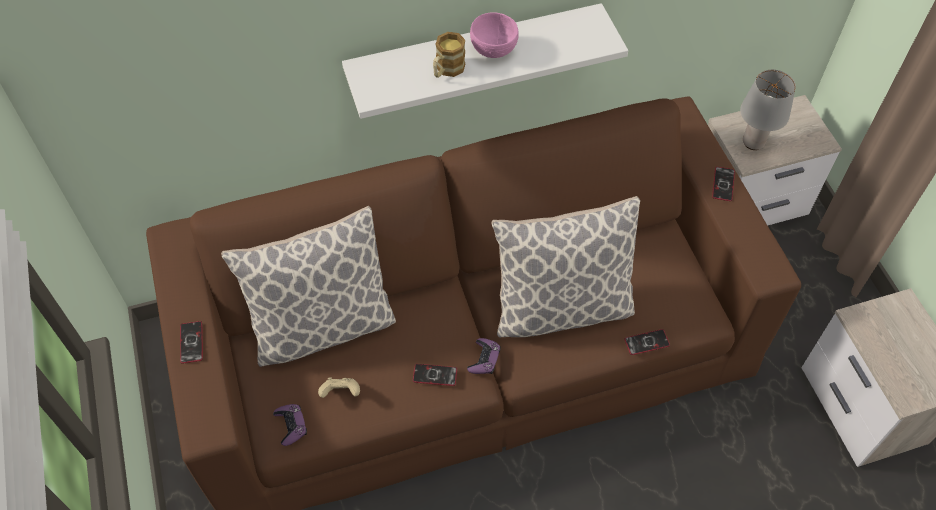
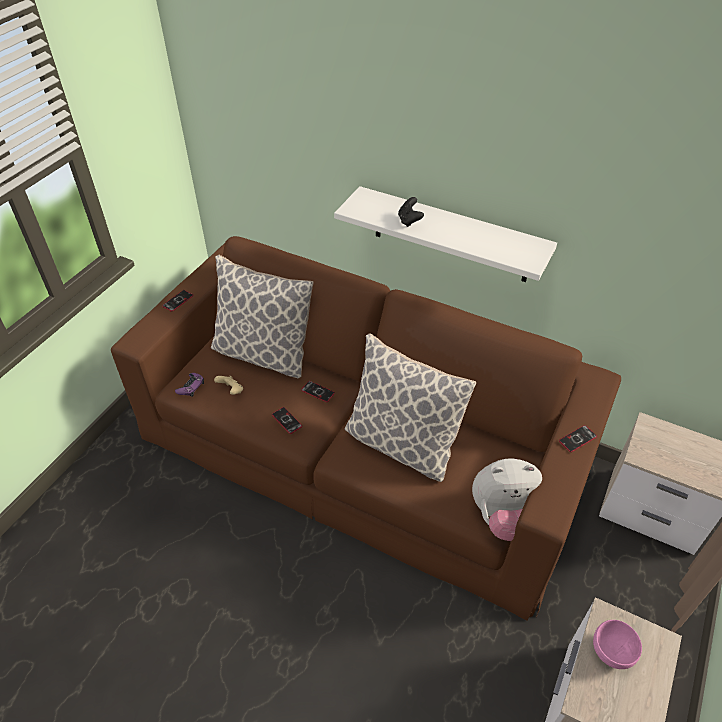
camera: 45 degrees right, 10 degrees down
mug [433,32,465,78] -> black game controller [398,197,424,227]
purple game controller [467,338,501,374] -> none
pink bowl [470,12,519,58] -> pink bowl moved to [593,620,642,669]
phone [624,329,670,355] -> phone moved to [301,381,335,402]
grey table lamp [740,70,796,150] -> none
none -> plush toy [472,459,542,541]

